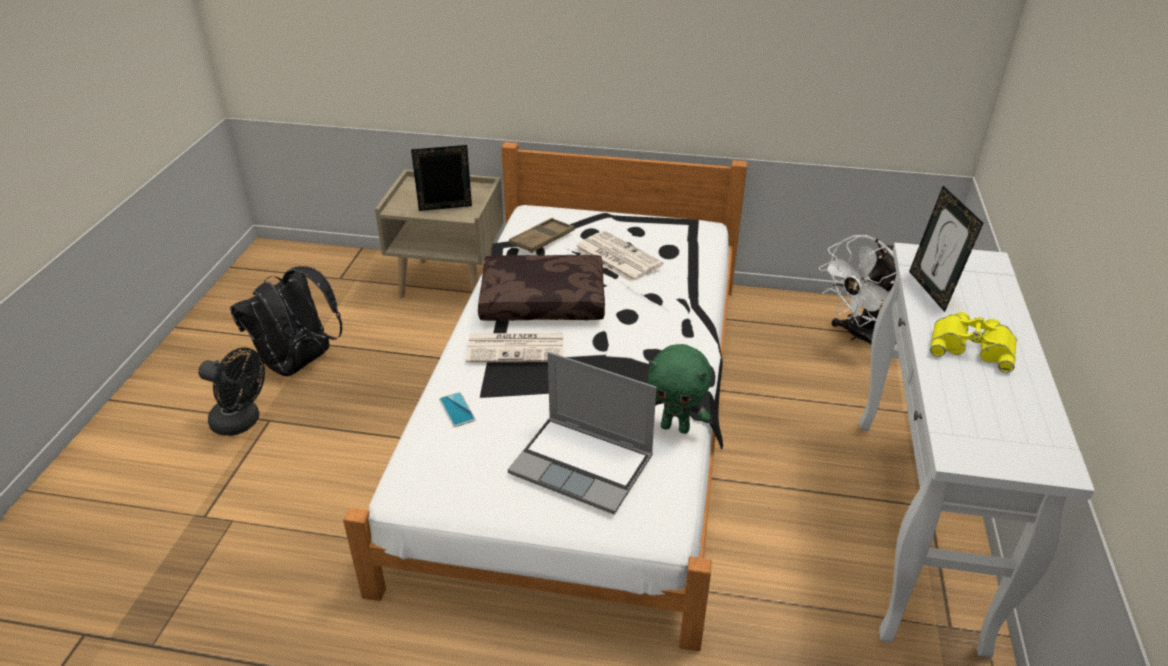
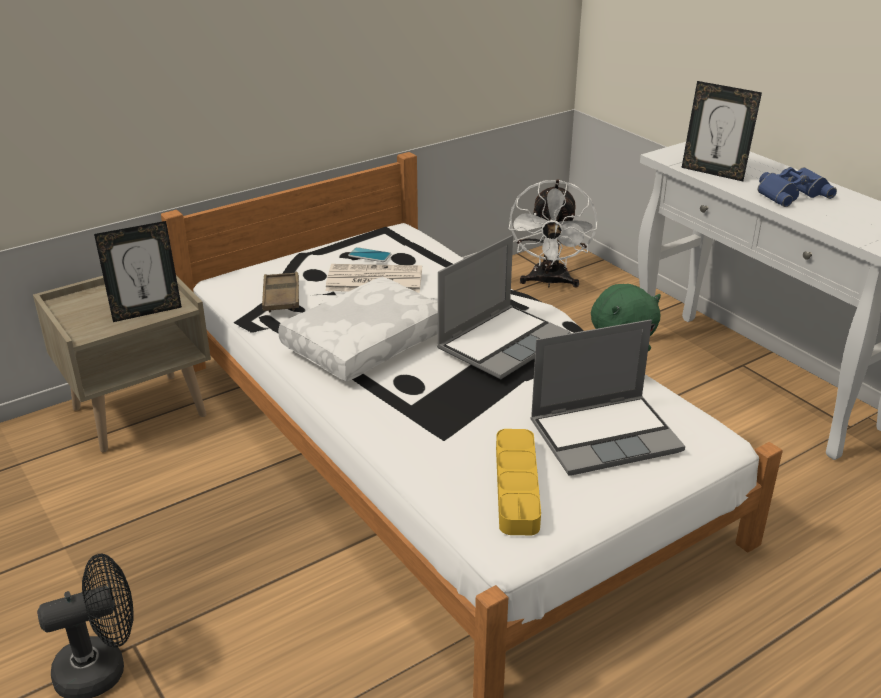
camera: 45 degrees left, 5 degrees down
black backpack [230,266,342,376] -> none
picture frame [411,145,472,211] -> picture frame turned 150 degrees counterclockwise [94,221,182,322]
phone [439,392,475,427] -> phone moved to [348,247,391,262]
newspaper [466,333,564,363] -> none
brown pillow [478,255,605,321] -> white pillow [278,277,438,381]
yellow binoculars [930,312,1017,373] -> blue binoculars [758,167,837,207]
none -> laptop [437,235,571,379]
none -> yellow tray [496,429,541,535]

